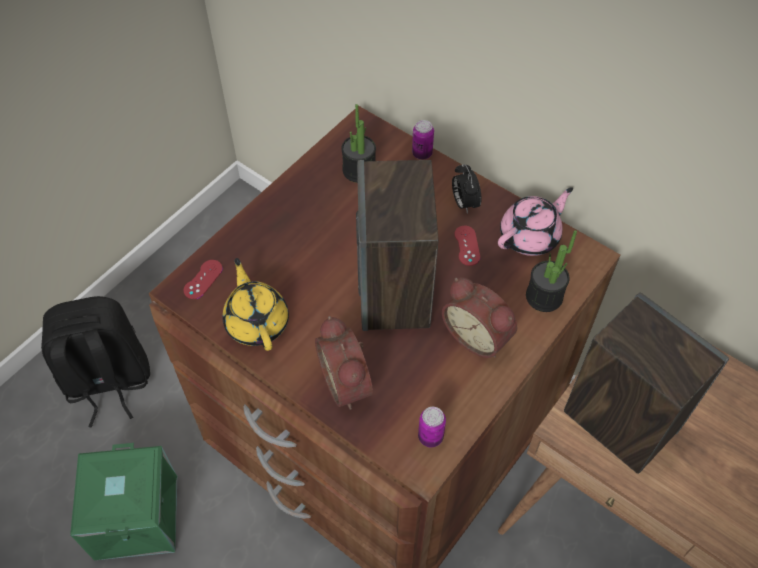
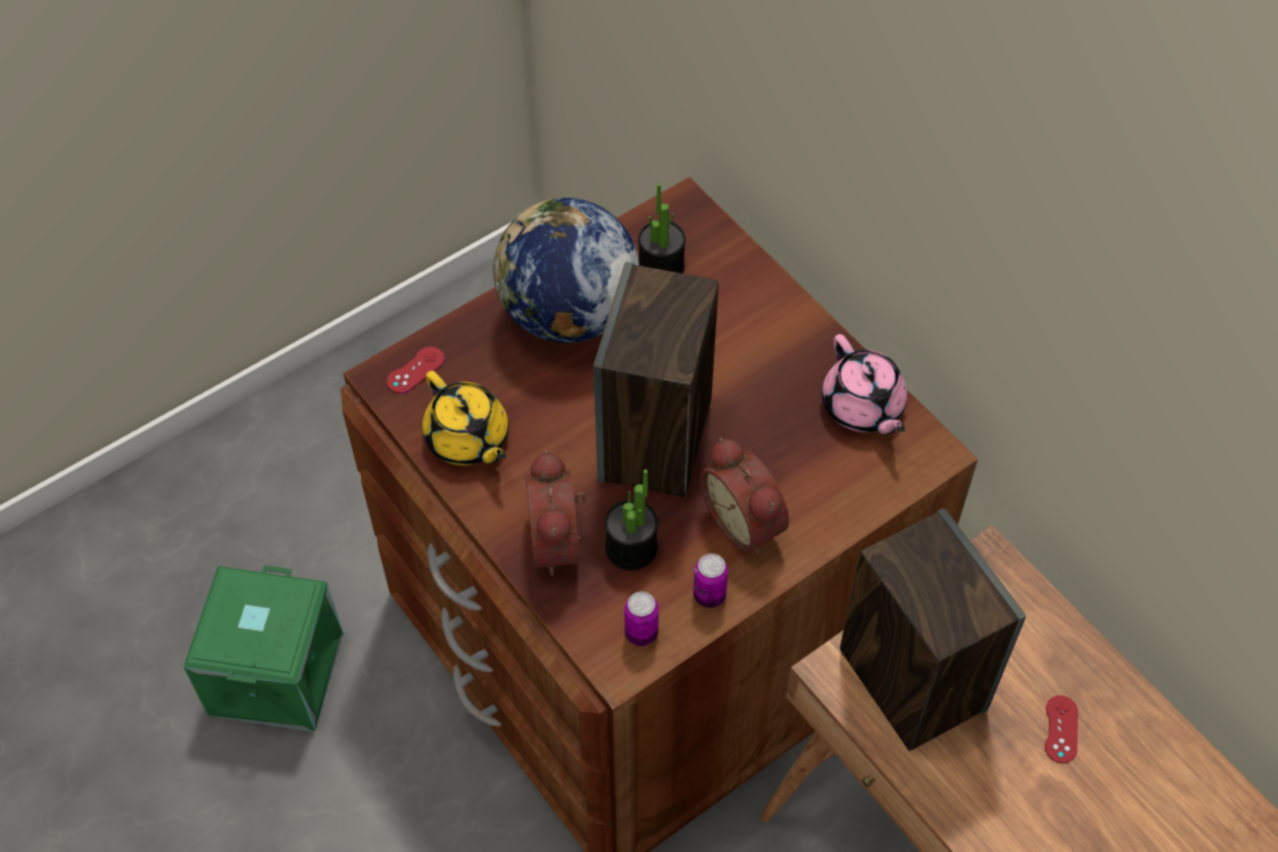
camera: 15 degrees right, 0 degrees up
black backpack [41,296,150,427] -> none
yellow teapot [222,258,289,351] -> yellow teapot turned 150 degrees clockwise [422,371,509,465]
can [412,120,434,160] -> can moved to [693,553,728,608]
alarm clock [452,164,481,214] -> none
red game controller [454,226,480,266] -> red game controller moved to [1045,695,1078,763]
pink teapot [498,187,573,256] -> pink teapot turned 90 degrees clockwise [822,334,907,435]
potted plant [526,230,577,312] -> potted plant moved to [605,469,658,570]
none -> globe [493,198,639,343]

